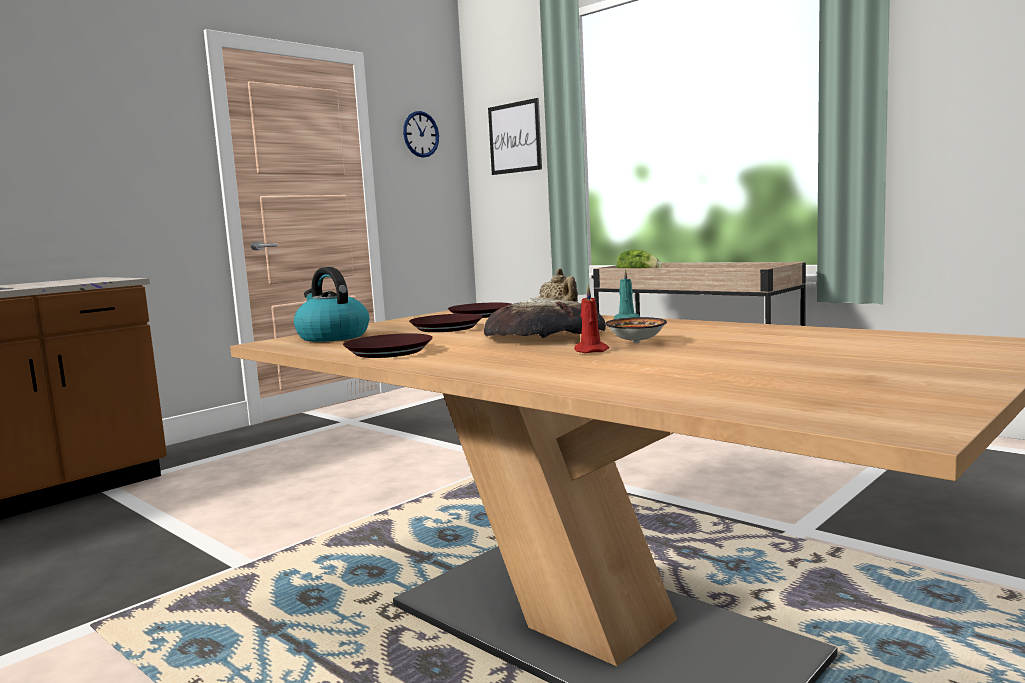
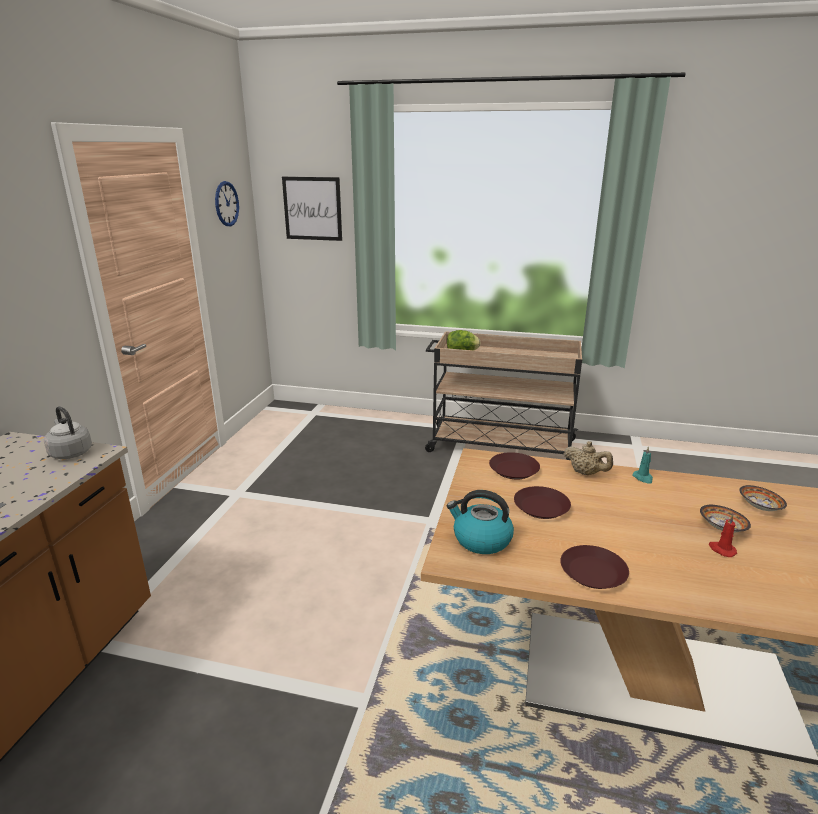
camera: 30 degrees left, 15 degrees up
bread [484,296,606,338] -> none
none -> grey kettle [44,406,92,459]
none -> bowl [739,485,787,511]

